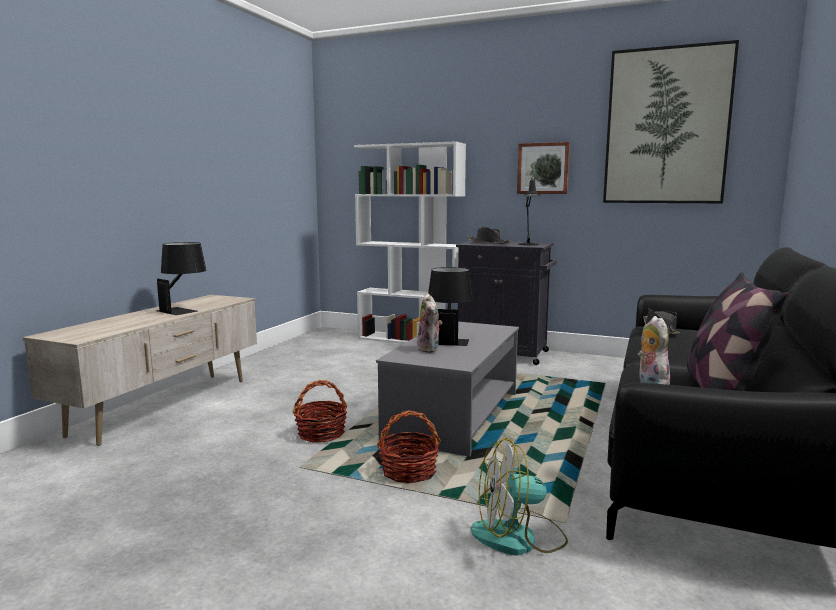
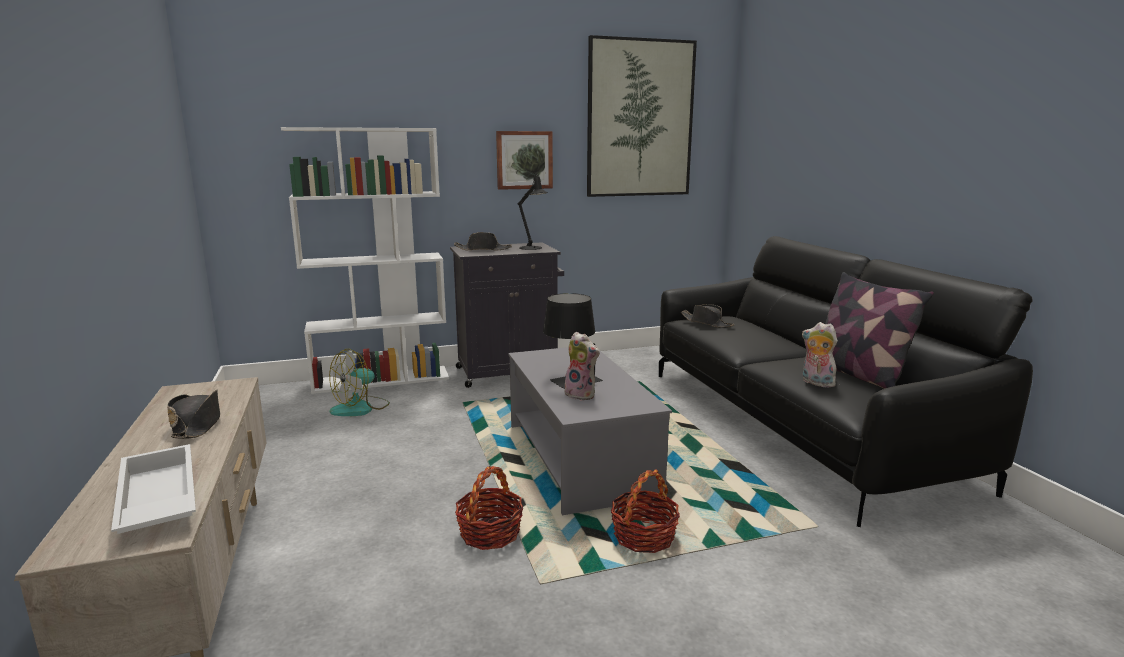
camera: 40 degrees left, 5 degrees up
black table lamp [156,242,206,315] -> black hat [167,390,220,439]
fan [471,438,568,556] -> fan moved to [329,349,390,416]
none -> white tray [111,444,196,534]

